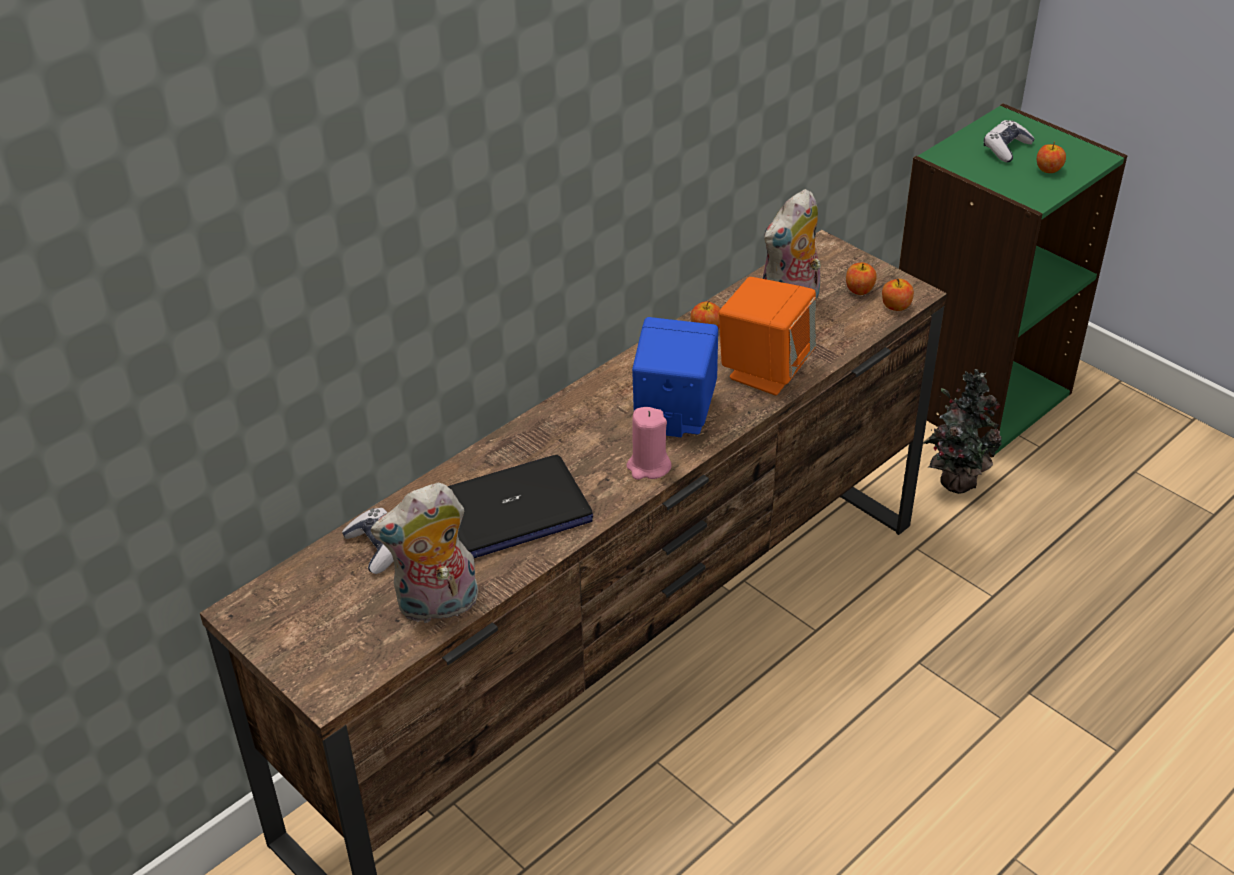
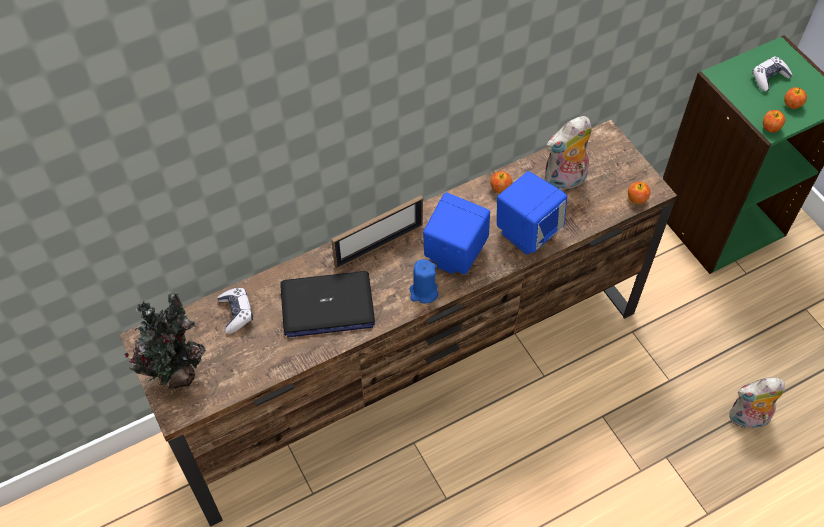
camera: 15 degrees right, 15 degrees up
plush toy [371,483,478,623] -> plush toy moved to [729,377,785,428]
pink candle [626,407,672,480] -> blue candle [409,260,438,304]
orange speaker [719,277,816,395] -> blue speaker [497,171,567,255]
apple [846,263,877,295] -> apple moved to [763,110,785,132]
potted plant [923,369,1002,494] -> potted plant moved to [125,292,206,389]
none -> picture frame [331,195,423,269]

